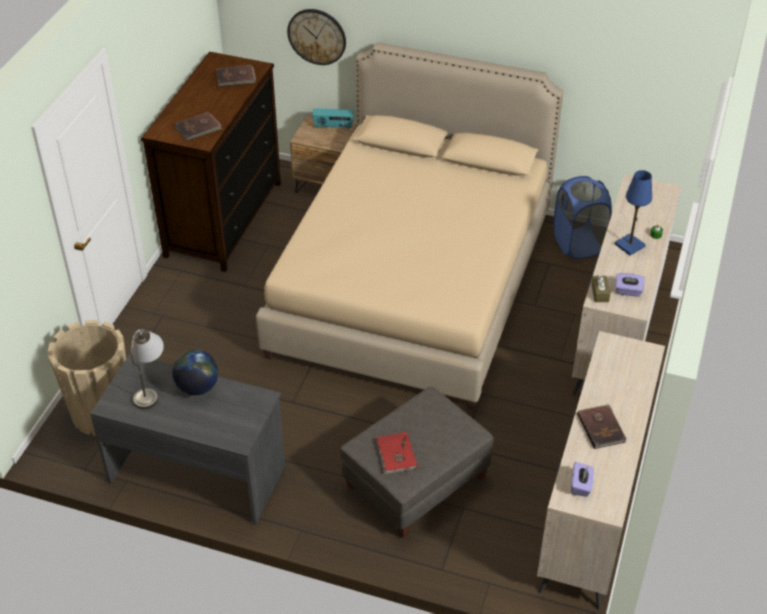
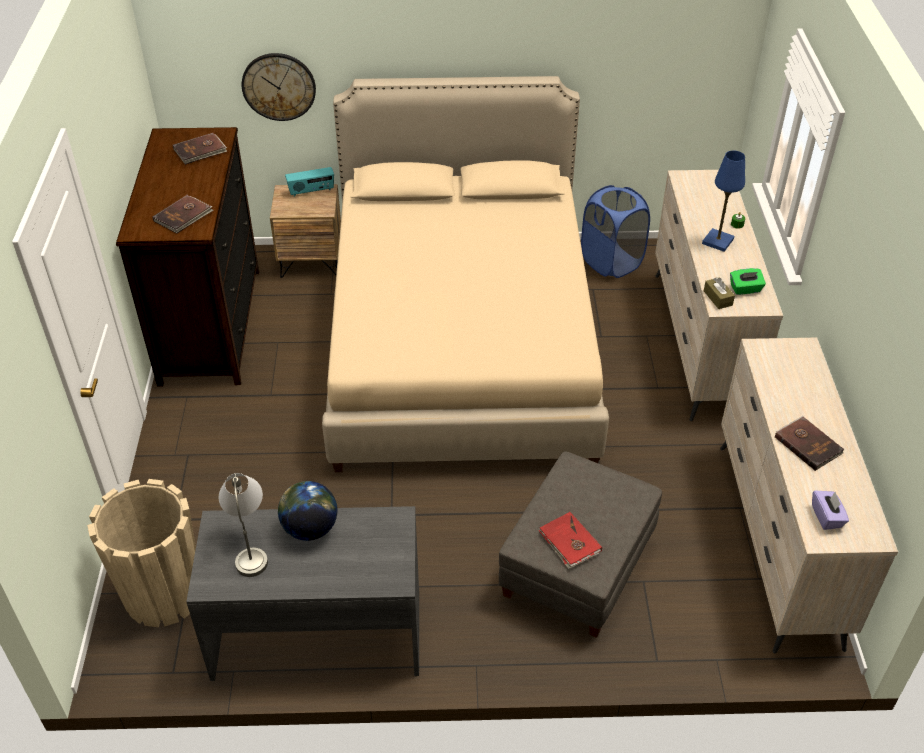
camera: 20 degrees left, 0 degrees up
purple tissue box [616,273,645,297] -> green tissue box [730,268,766,295]

